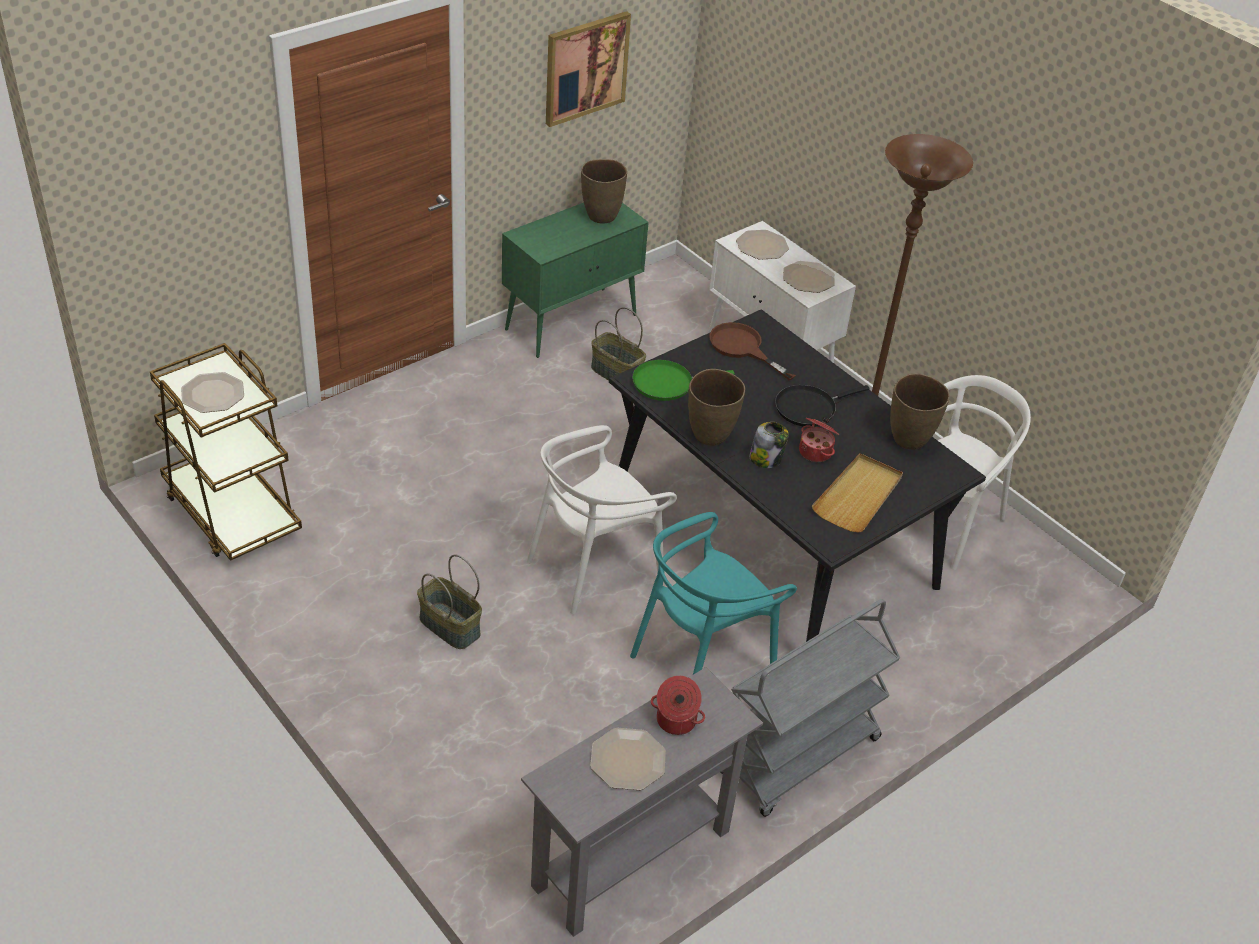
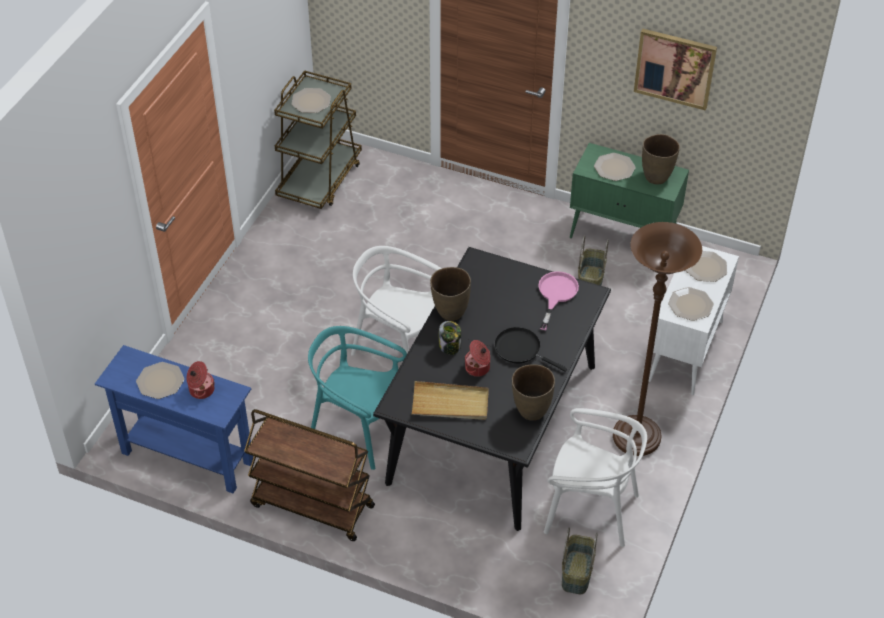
camera: 65 degrees right, 5 degrees up
basket [417,555,482,649] -> basket moved to [562,527,598,594]
grey console table [521,667,763,937] -> blue console table [95,345,253,493]
green frying pan [632,360,734,401] -> none
brown frying pan [710,322,796,380] -> pink frying pan [538,271,579,330]
grey cart [720,599,900,817] -> brown cart [244,409,375,541]
none -> plate [594,153,636,181]

